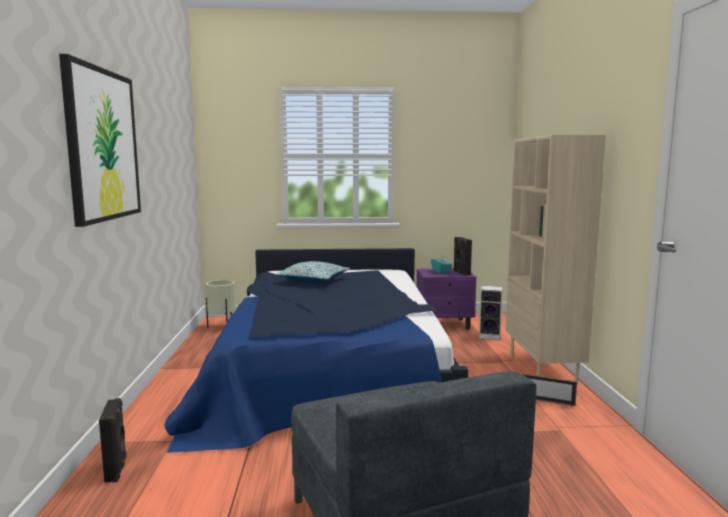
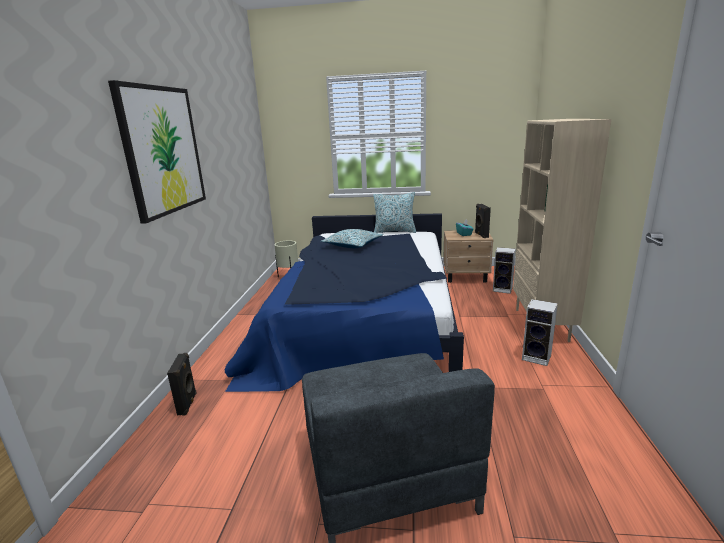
camera: 10 degrees right, 10 degrees up
purple nightstand [416,269,477,329] -> beige nightstand [443,230,494,283]
picture frame [520,373,577,406] -> speaker [522,299,558,366]
none -> pillow [373,192,416,233]

